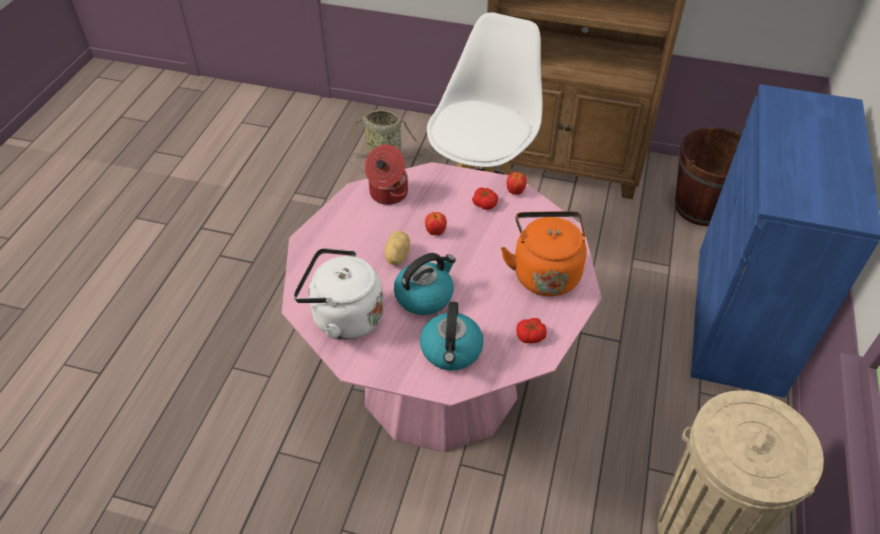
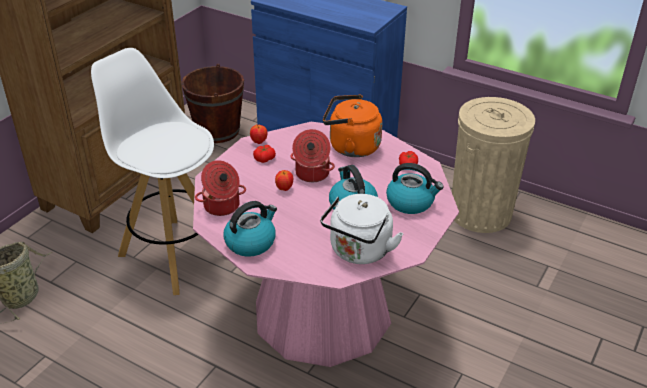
camera: 75 degrees left, 10 degrees down
potato [385,231,410,265] -> none
none -> kettle [223,201,277,256]
none -> cooking pot [290,129,335,182]

